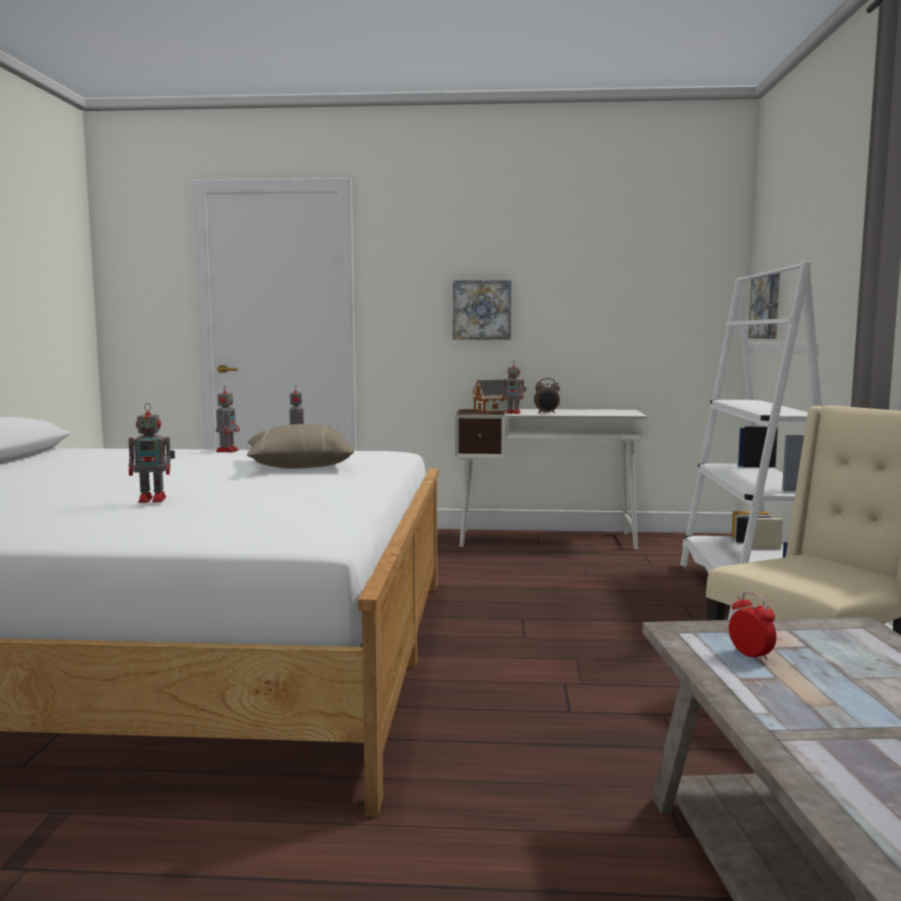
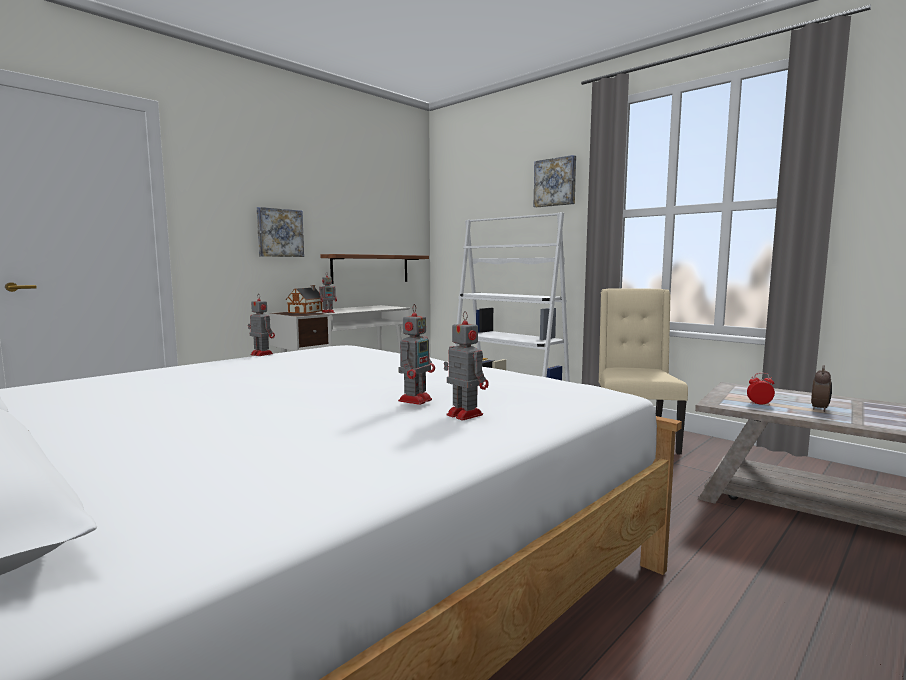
camera: 50 degrees left, 0 degrees up
toy robot [216,385,240,452] -> toy robot moved to [444,311,489,420]
beige pillow [247,424,354,469] -> none
alarm clock [534,378,560,414] -> alarm clock moved to [811,365,832,412]
picture [748,273,780,339] -> picture moved to [534,155,576,207]
none -> shelf [320,254,429,284]

